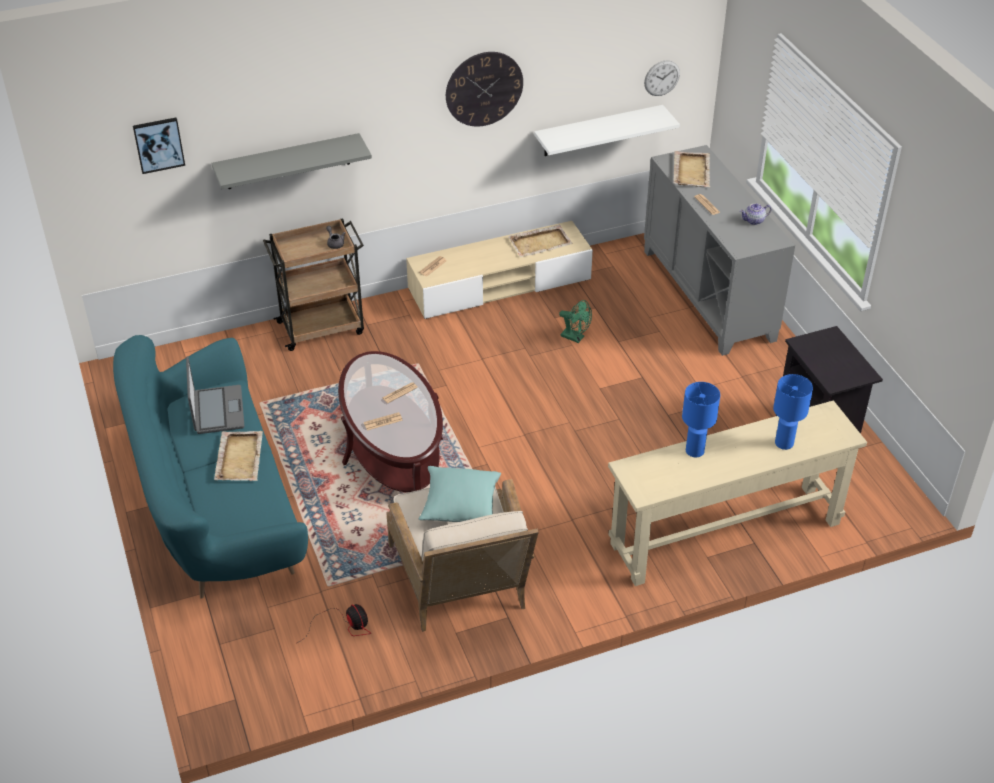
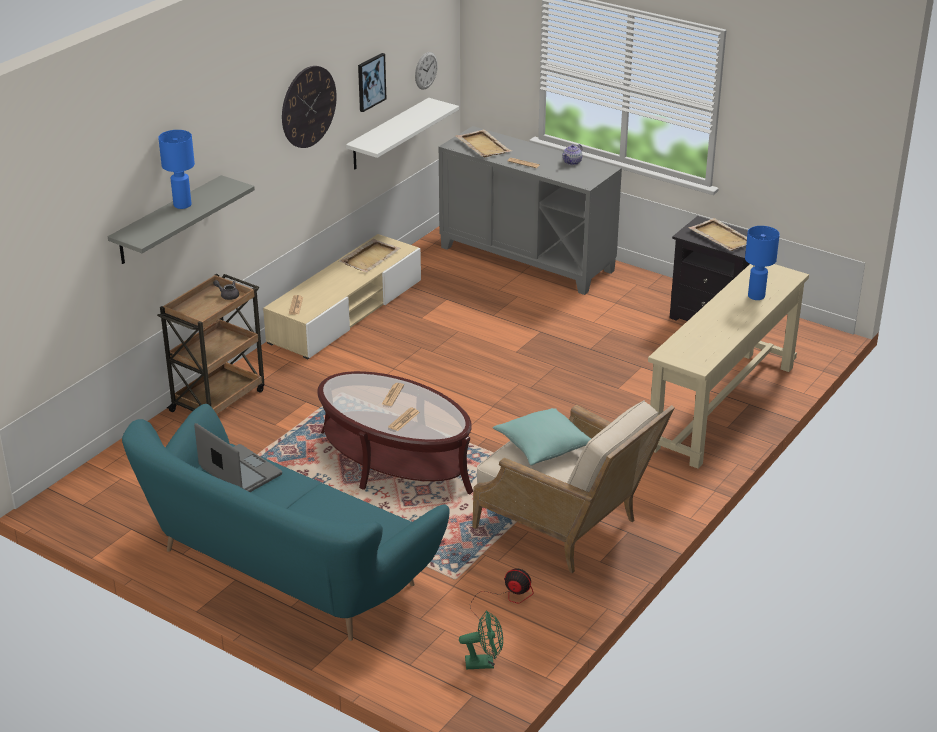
camera: 35 degrees left, 10 degrees down
picture [133,118,185,174] -> picture moved to [358,53,386,112]
beige tray [214,431,263,481] -> beige tray moved to [688,218,747,251]
green fan [559,300,592,343] -> green fan moved to [459,611,503,669]
blue table lamp [682,382,720,458] -> blue table lamp moved to [158,130,195,209]

